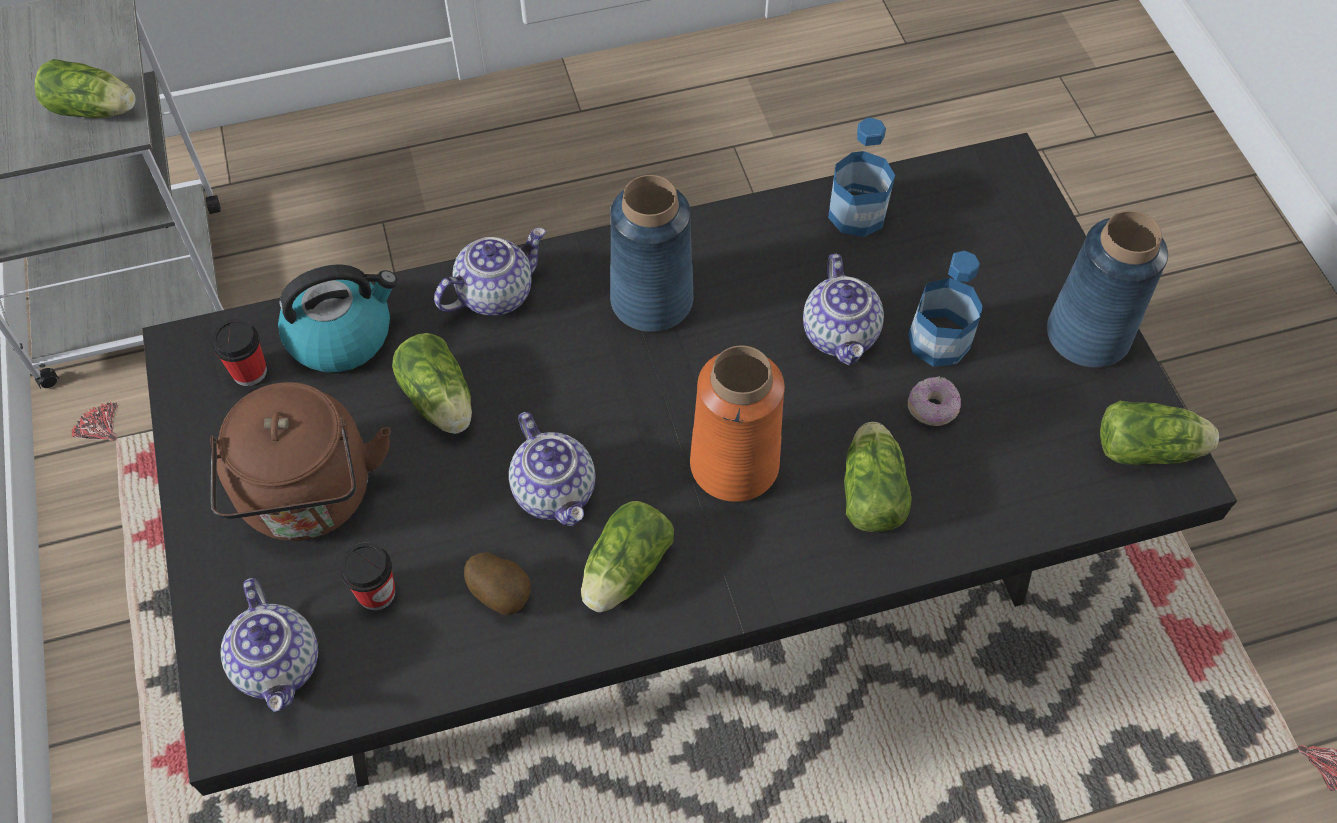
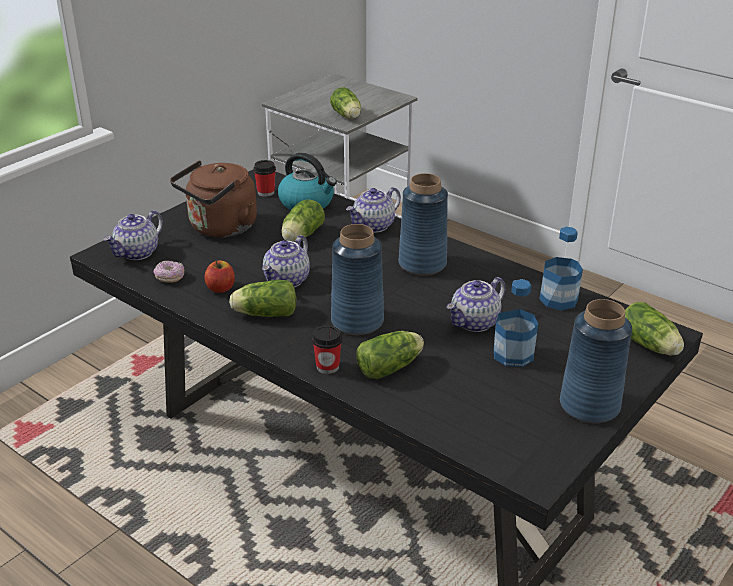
camera: 55 degrees right, 25 degrees down
cup [340,542,396,610] -> cup moved to [312,325,342,374]
teapot [434,228,546,316] -> teapot turned 120 degrees clockwise [346,187,401,233]
potato [464,552,531,615] -> apple [204,261,235,293]
orange vase [690,346,785,502] -> blue vase [331,224,384,335]
donut [908,376,961,426] -> donut moved to [154,261,185,283]
lettuce [1100,401,1219,465] -> lettuce moved to [625,302,684,356]

